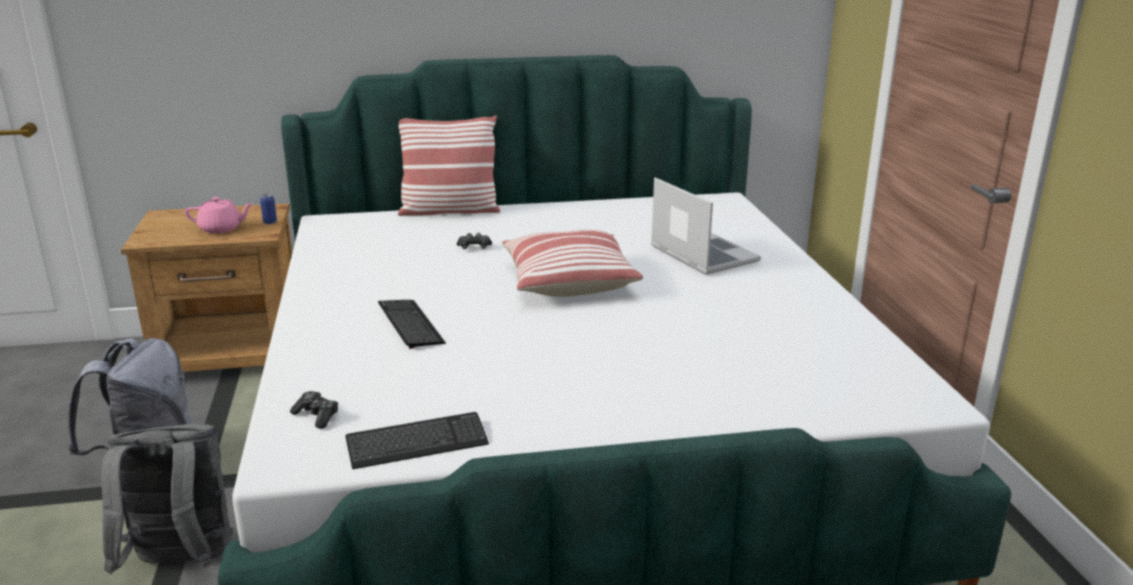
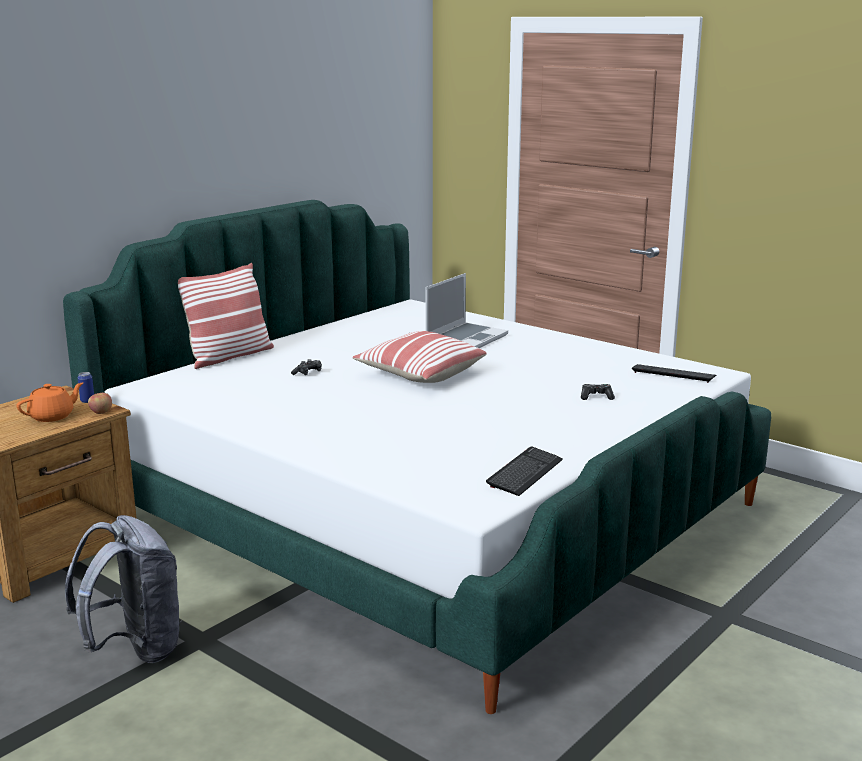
camera: 40 degrees left, 5 degrees down
grey backpack [101,424,233,574] -> none
pink teapot [185,197,254,234] -> orange teapot [16,382,83,422]
game controller [290,391,338,429] -> game controller moved to [581,384,615,400]
keyboard [378,300,446,349] -> keyboard moved to [632,364,716,383]
laptop [651,177,761,275] -> laptop turned 105 degrees clockwise [426,273,508,348]
none -> apple [88,393,112,414]

